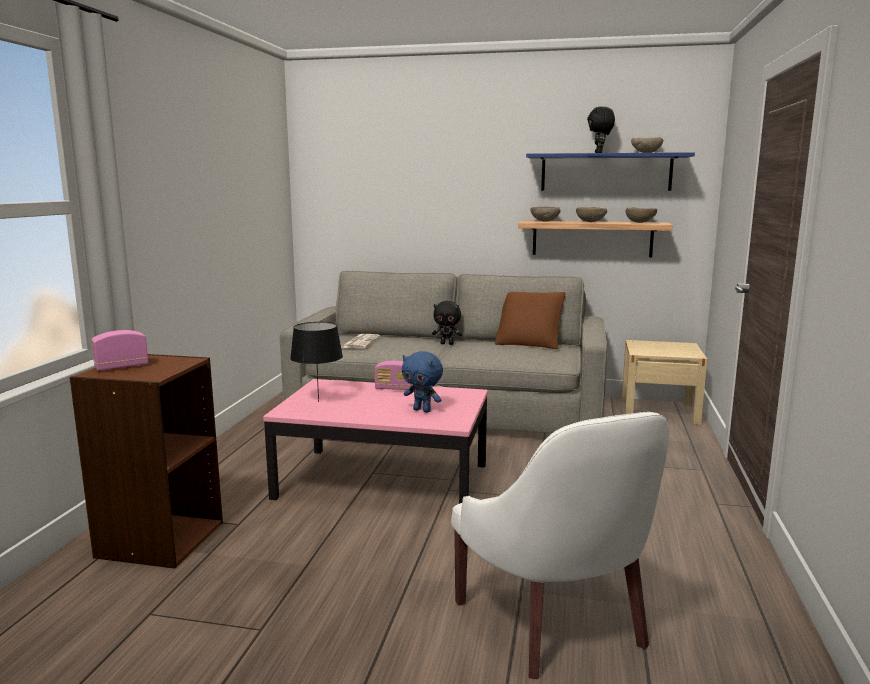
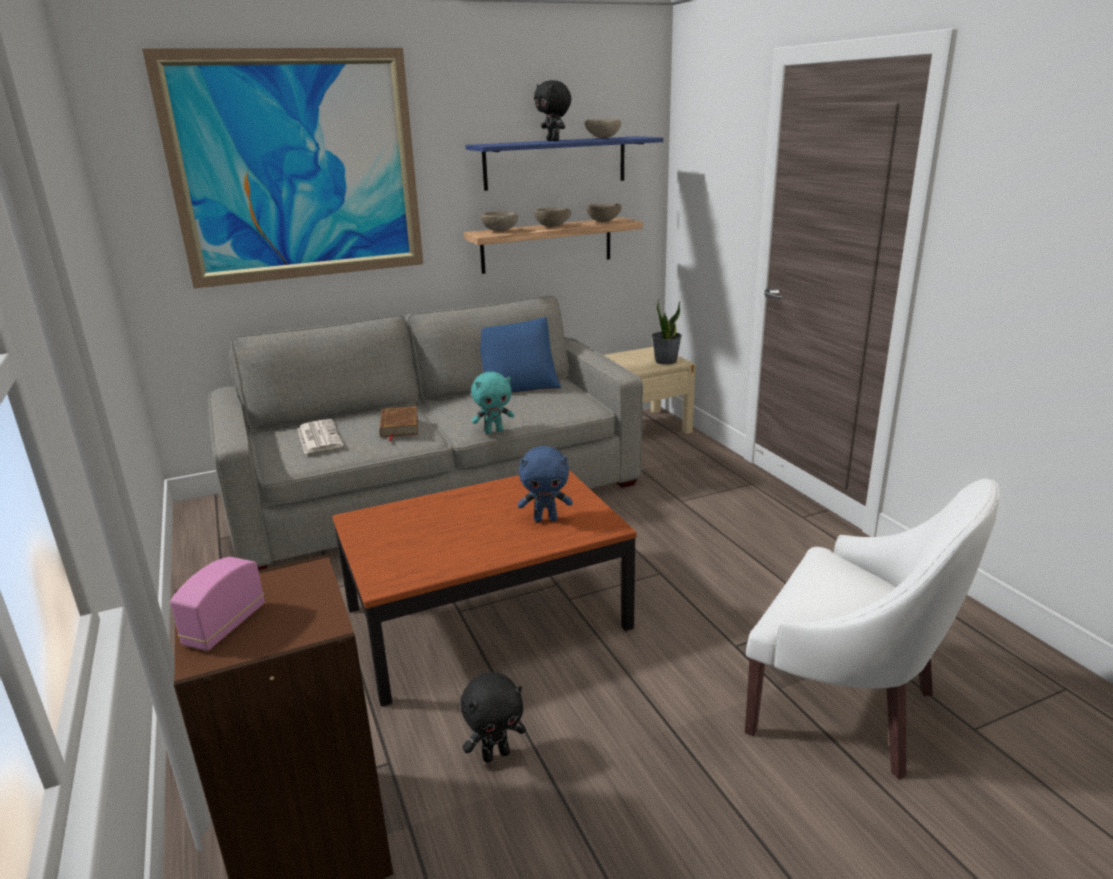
camera: 35 degrees left, 10 degrees up
pink coffee table [263,379,488,504] -> brown coffee table [332,470,637,707]
black table lamp [290,322,343,402] -> none
radio [375,361,413,390] -> none
black plush toy [432,301,462,345] -> black plush toy moved to [461,672,526,762]
brown pillow [495,292,566,349] -> blue pillow [480,317,561,393]
none -> picture [142,48,423,289]
none -> brown book [379,406,418,441]
none -> turquoise plush toy [471,372,514,434]
none -> potted plant [652,299,682,365]

